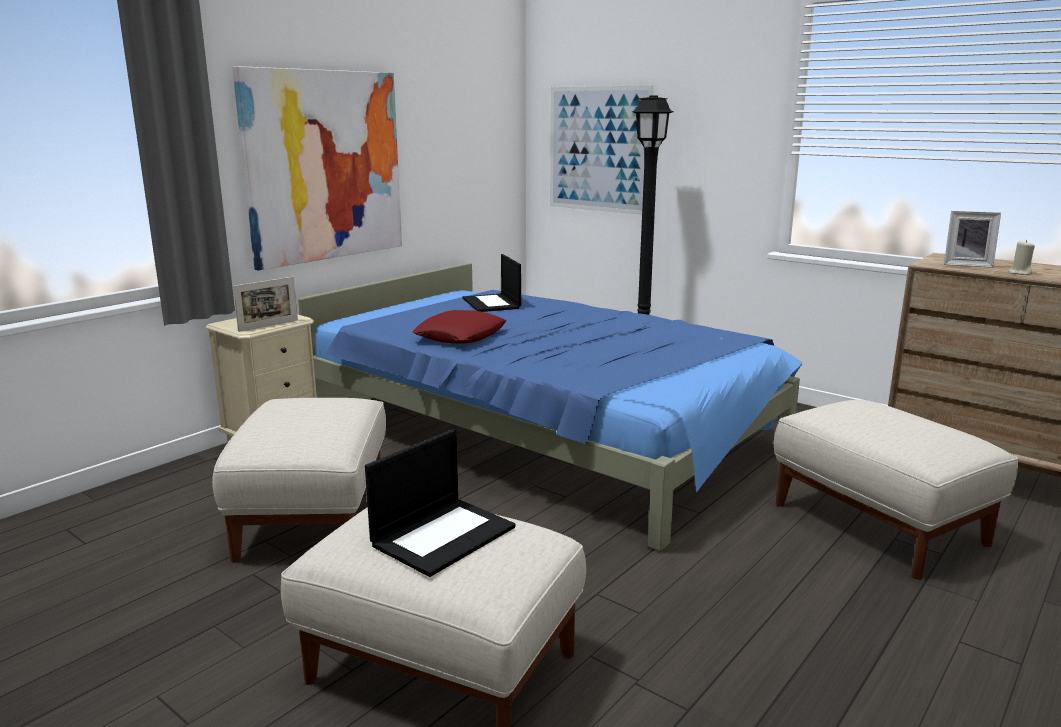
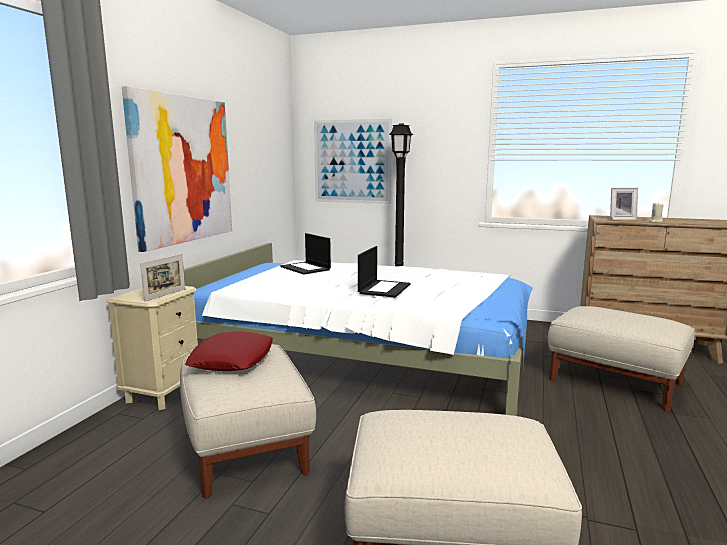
camera: 20 degrees left, 5 degrees down
blue bed [298,263,803,551] -> white bed [184,243,533,416]
laptop [365,429,515,577] -> laptop moved to [358,246,410,298]
red pillow [413,310,506,343] -> red pillow moved to [185,332,273,371]

